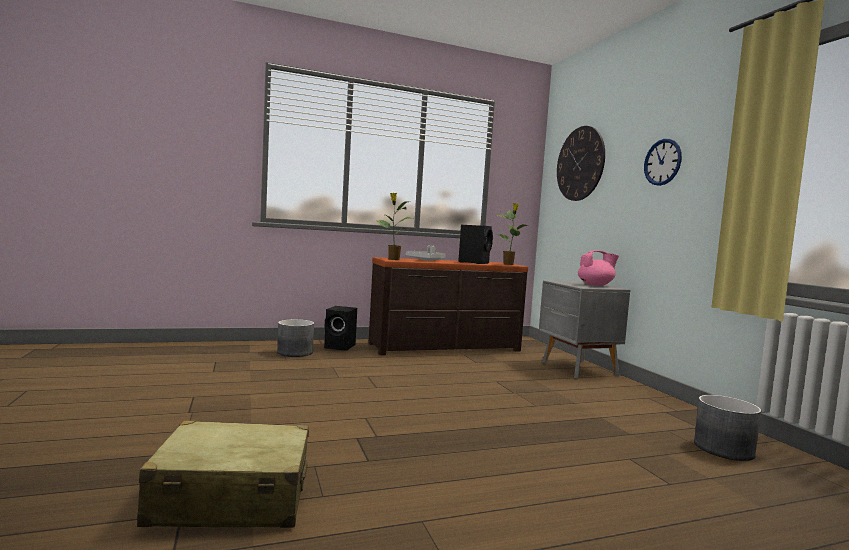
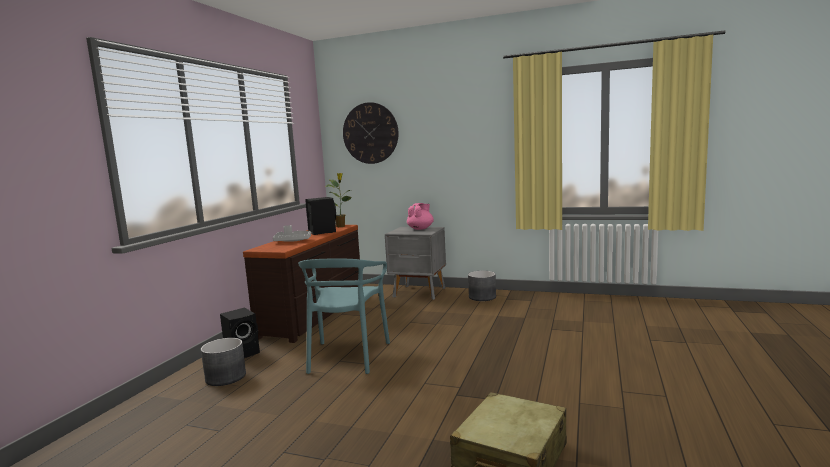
camera: 50 degrees left, 5 degrees up
potted plant [377,193,413,260] -> none
wall clock [644,139,682,186] -> none
grey planter [694,395,761,461] -> grey planter moved to [468,271,496,301]
none -> turquoise chair [298,258,390,374]

